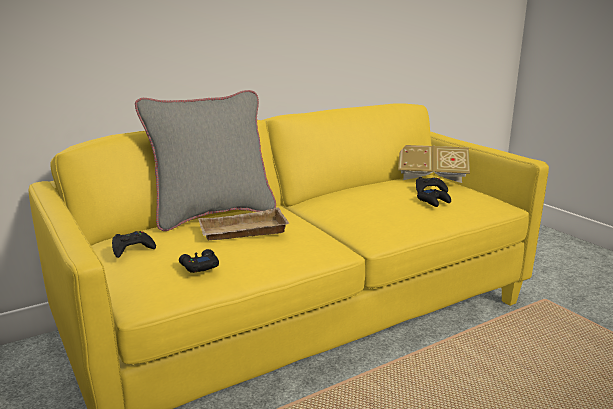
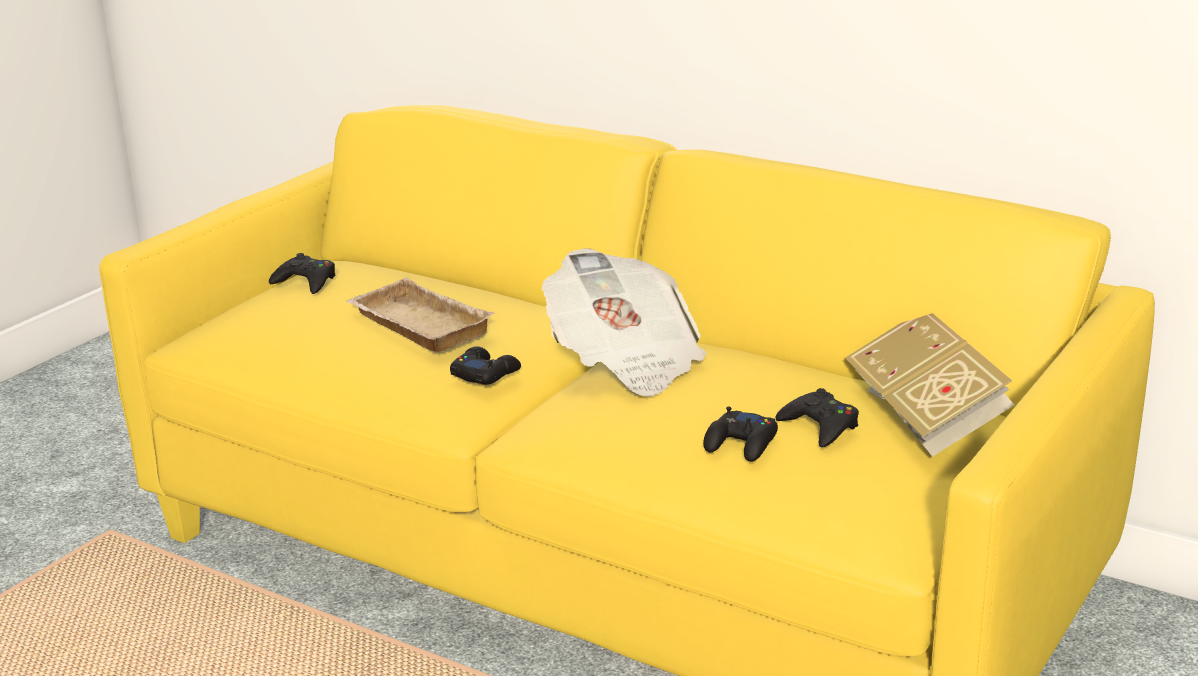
camera: 65 degrees right, 5 degrees up
grey pillow [135,90,276,231] -> none
black game controller [179,249,219,273] -> black game controller moved to [450,346,521,385]
none -> newspaper [542,249,707,397]

